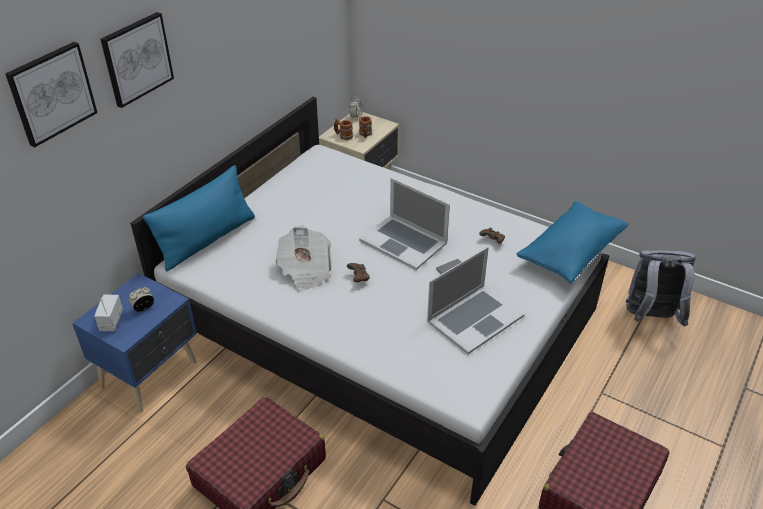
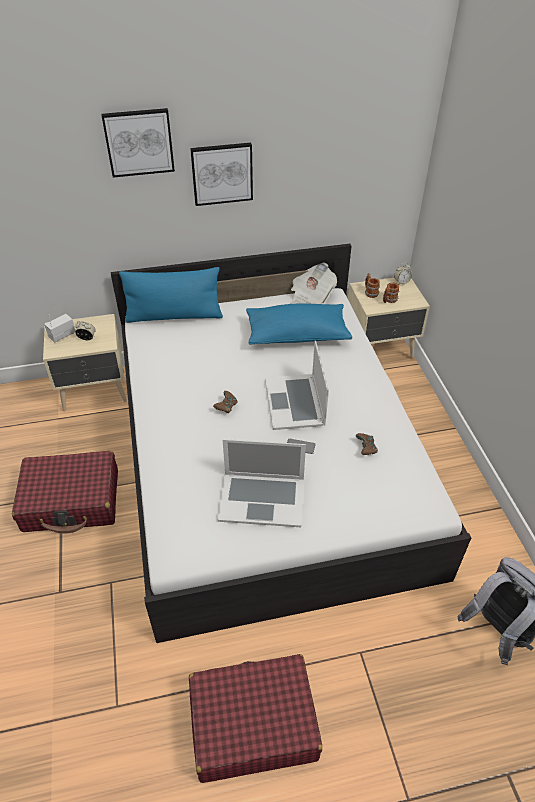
camera: 45 degrees right, 5 degrees up
picture [5,42,97,147] -> picture moved to [190,143,253,206]
blue nightstand [72,273,197,413] -> beige nightstand [43,314,127,411]
newspaper [276,226,332,291] -> newspaper moved to [291,263,337,304]
blue pillow [516,201,628,284] -> blue pillow moved to [246,303,352,345]

